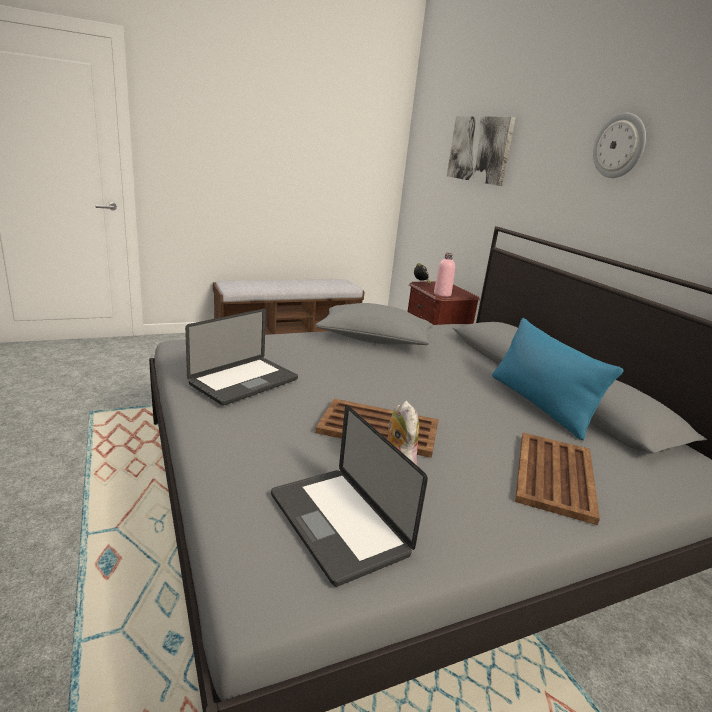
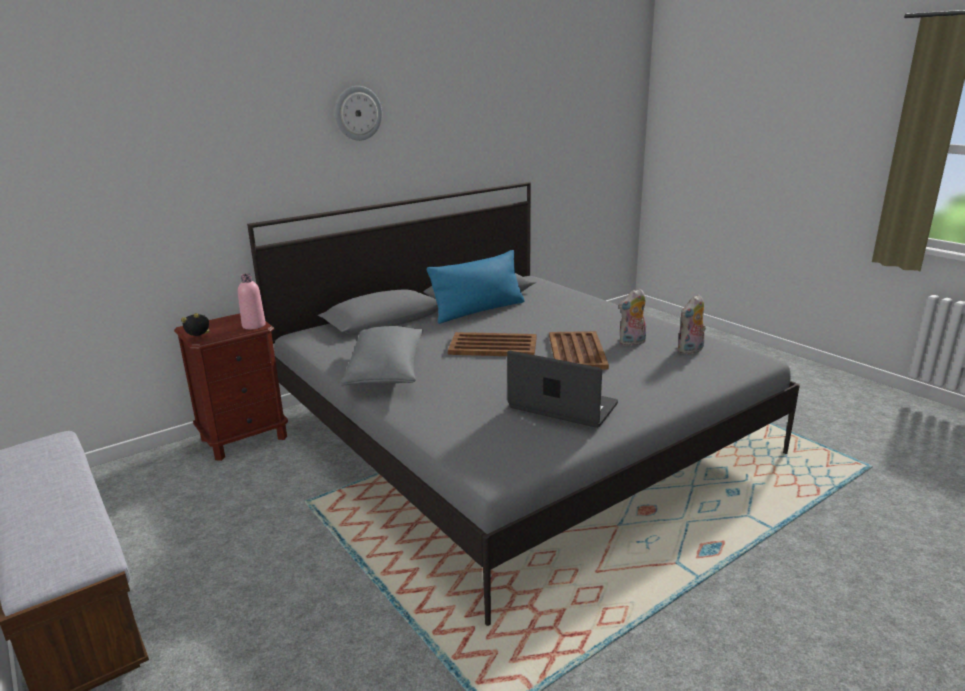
camera: 100 degrees left, 0 degrees up
laptop [271,405,428,587] -> plush toy [677,295,706,354]
picture [447,116,516,186] -> none
brown tray [515,433,600,525] -> brown tray moved to [448,332,537,356]

